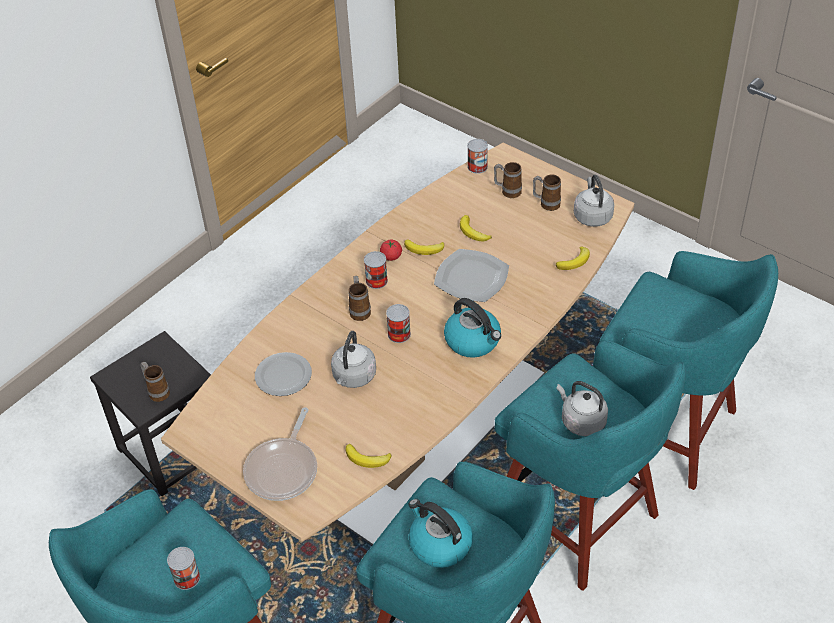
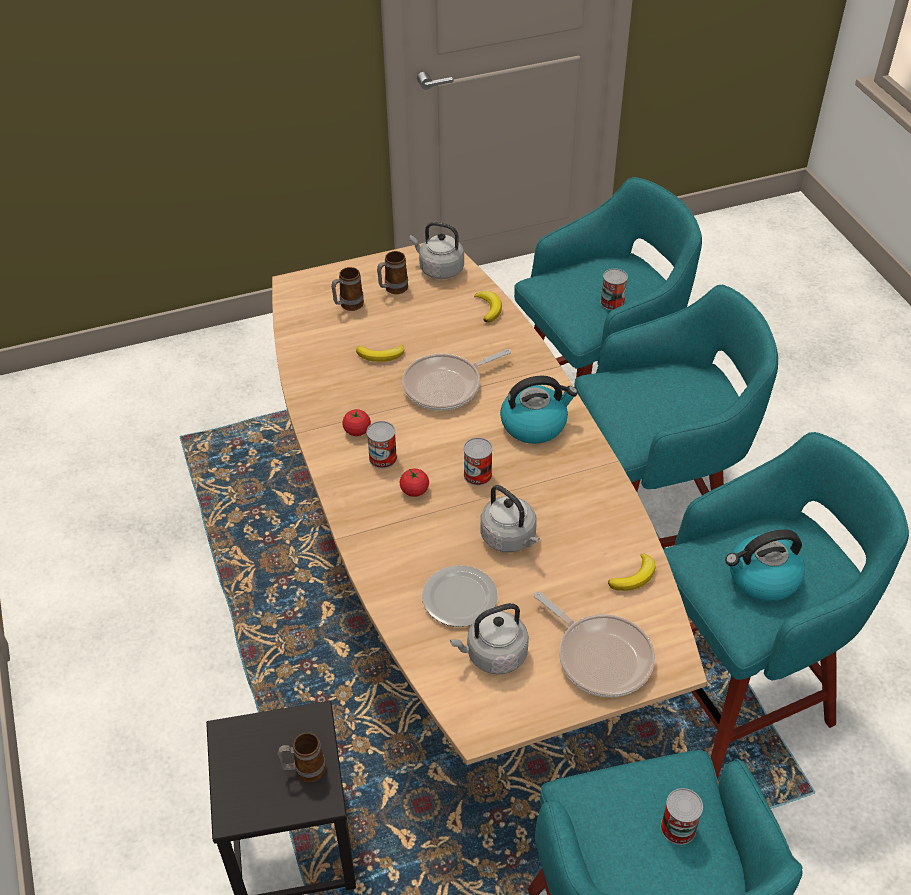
camera: 60 degrees left, 0 degrees up
mug [348,276,371,321] -> tomato [400,468,429,497]
banana [404,239,444,255] -> none
plate [434,249,509,302] -> frying pan [402,349,511,410]
can [467,139,488,174] -> can moved to [601,269,628,310]
grey kettle [557,381,608,436] -> grey kettle moved to [450,603,529,674]

